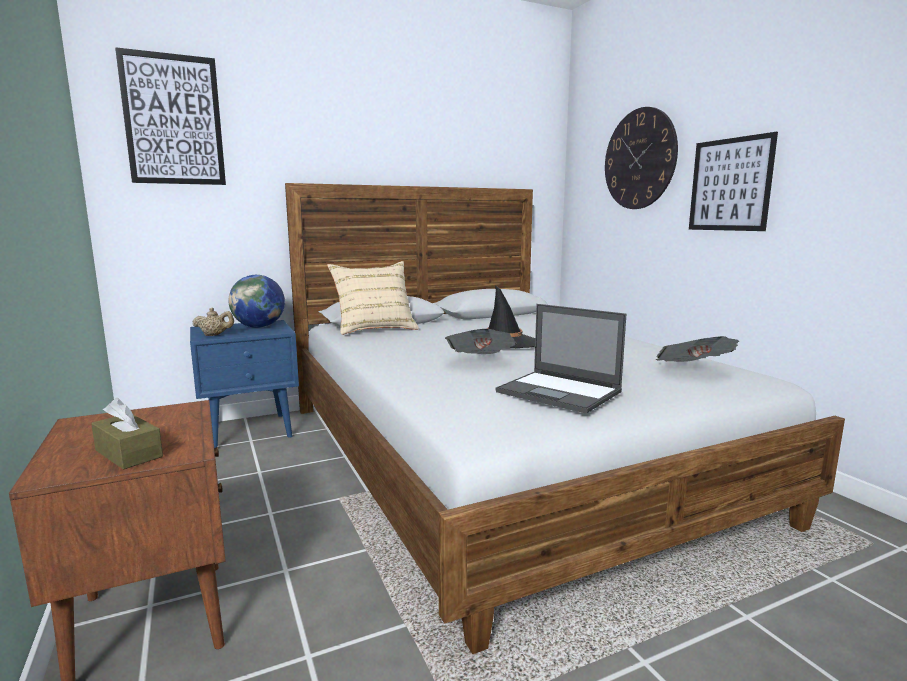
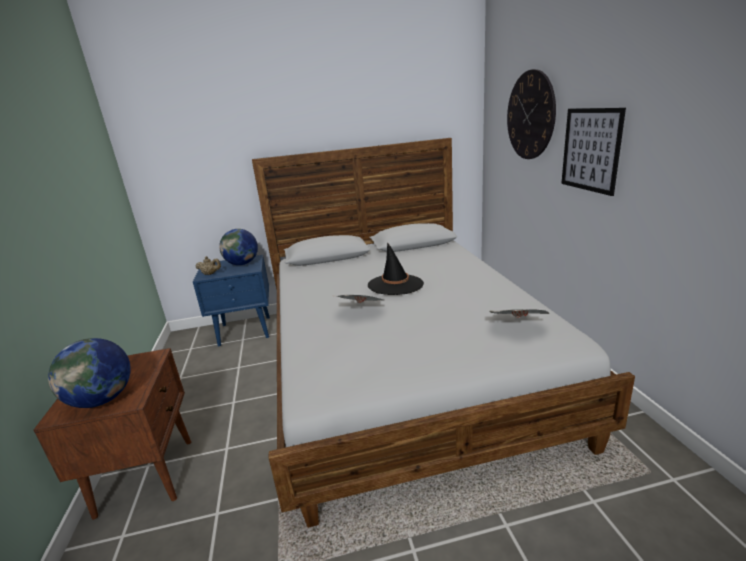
camera: 15 degrees right, 10 degrees up
brown tissue box [91,398,163,470] -> globe [48,338,131,408]
picture [115,47,226,185] -> none
beige pillow [327,261,419,335] -> none
laptop [496,304,626,414] -> none

